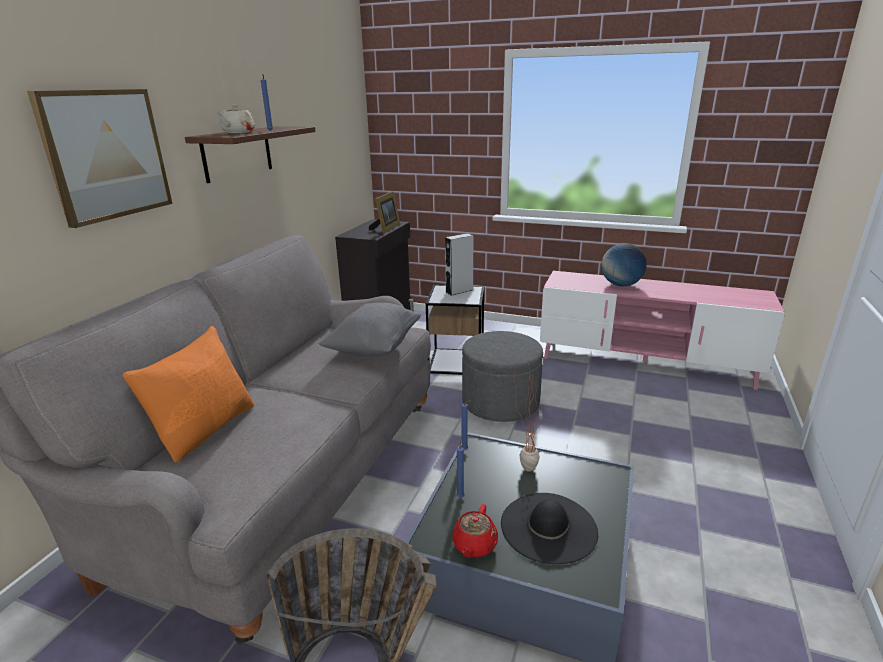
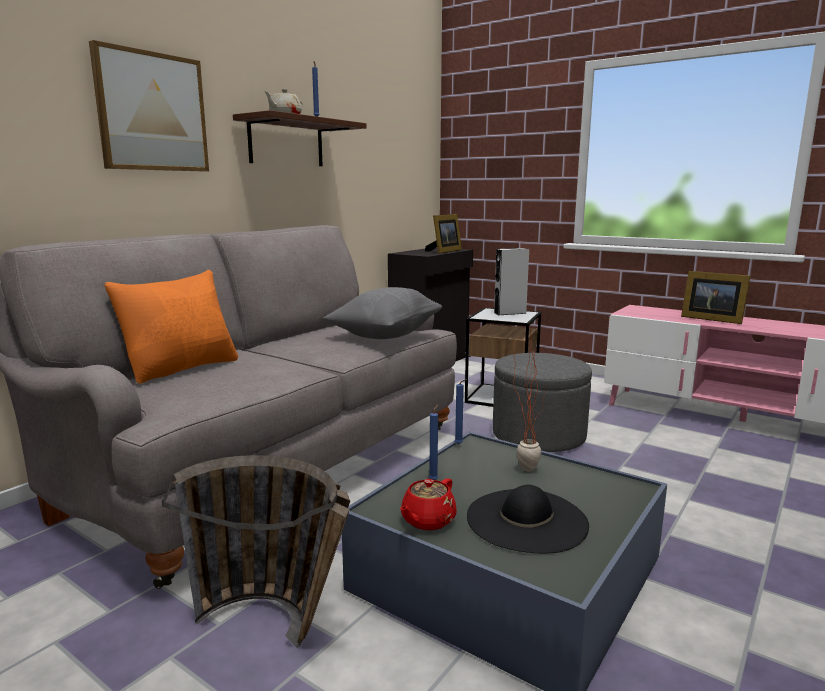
camera: 15 degrees right, 10 degrees down
globe [602,243,647,286] -> picture frame [681,271,750,324]

